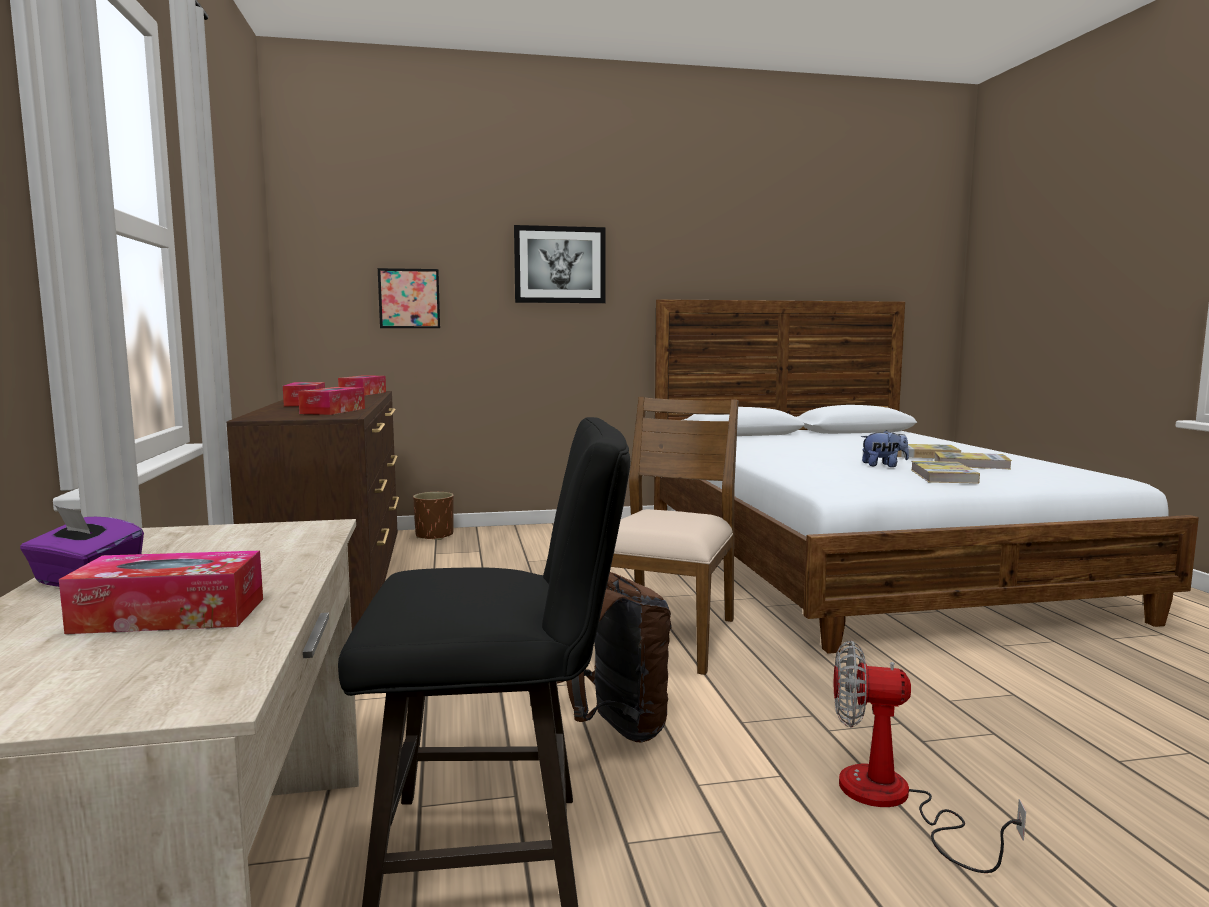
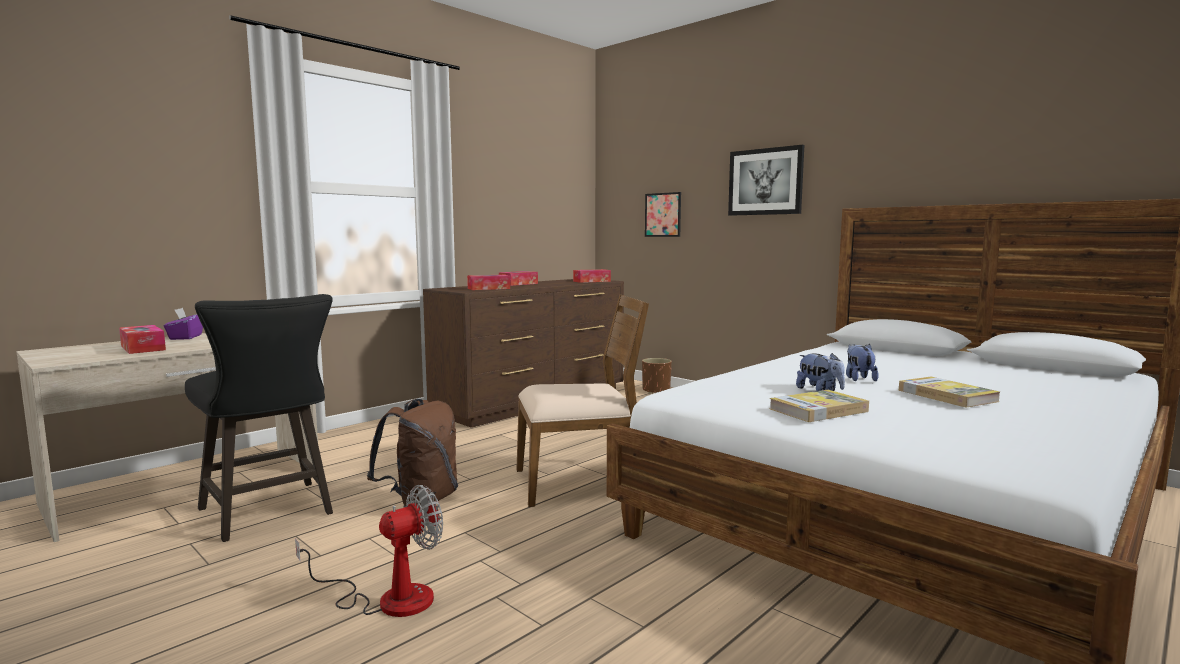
camera: 55 degrees right, 0 degrees up
fan [834,641,1026,873] -> fan turned 75 degrees clockwise [295,485,443,617]
book [934,452,1012,469] -> none
none -> plush toy [846,344,879,381]

